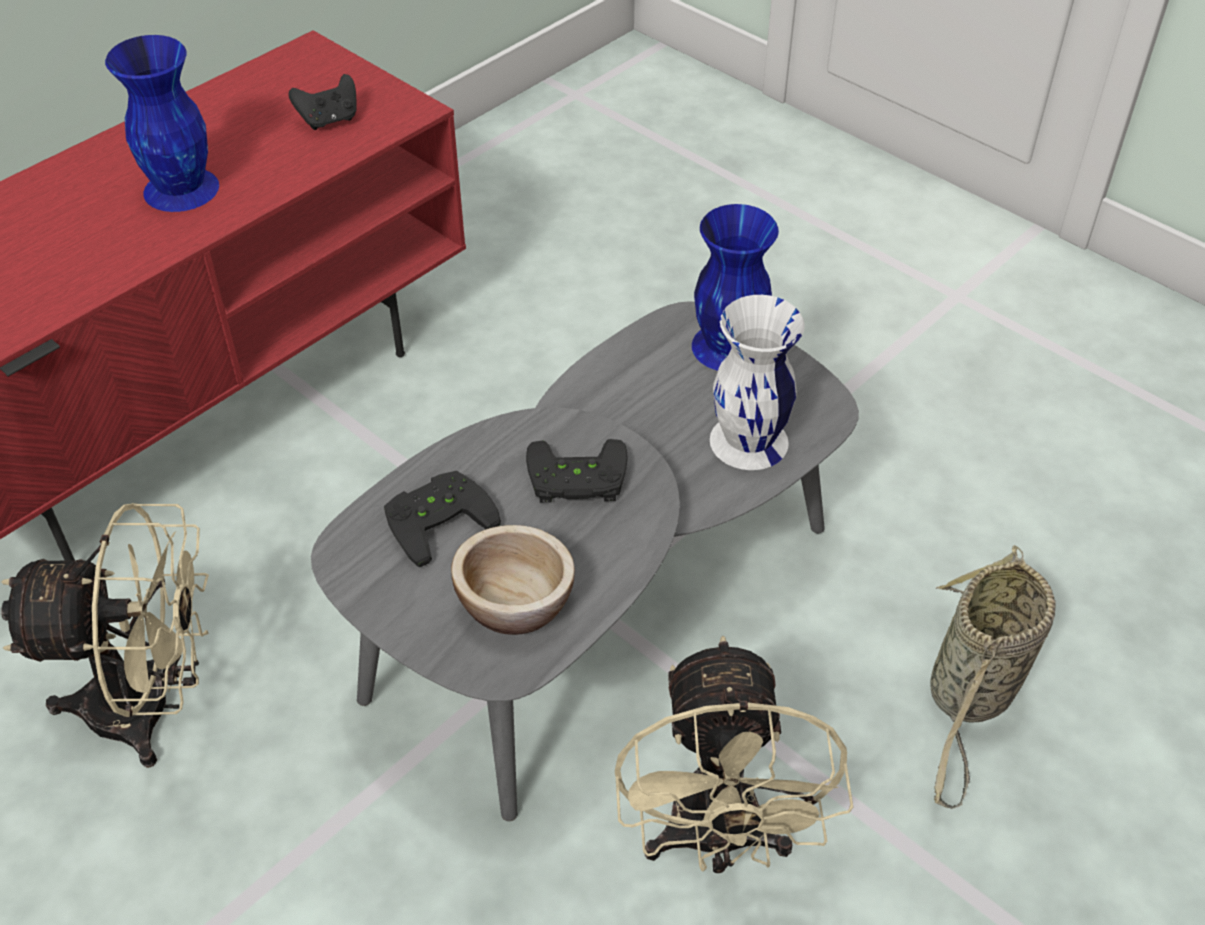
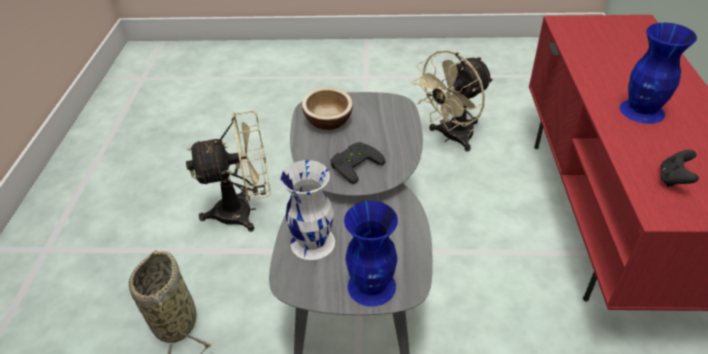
camera: 140 degrees right, 5 degrees down
black game controller [384,471,501,567] -> none
beige fan [615,636,853,873] -> beige fan turned 120 degrees clockwise [186,111,271,232]

